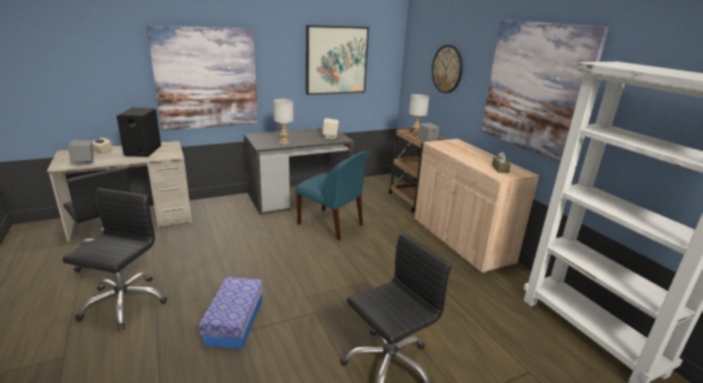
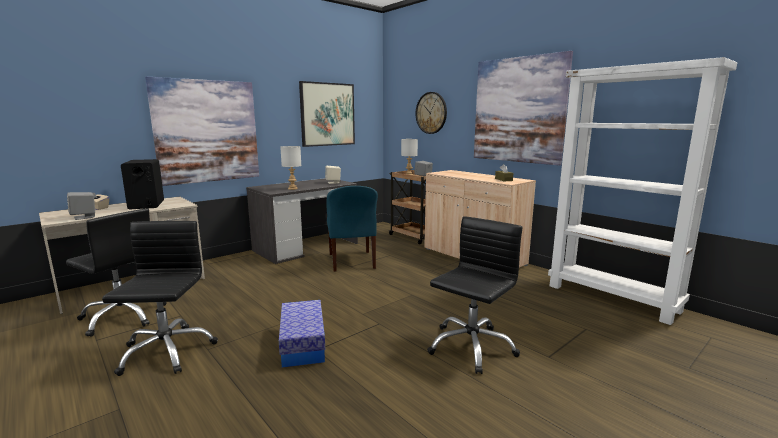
camera: 15 degrees left, 10 degrees down
blue chair [295,151,369,240] -> blue chair turned 60 degrees clockwise [326,186,378,272]

